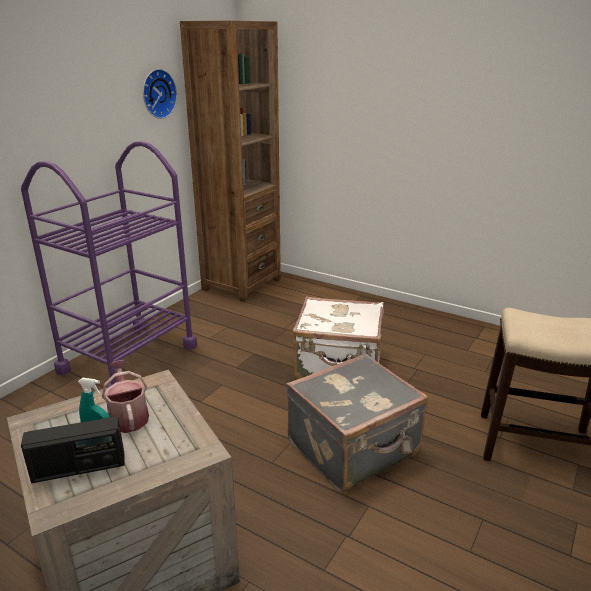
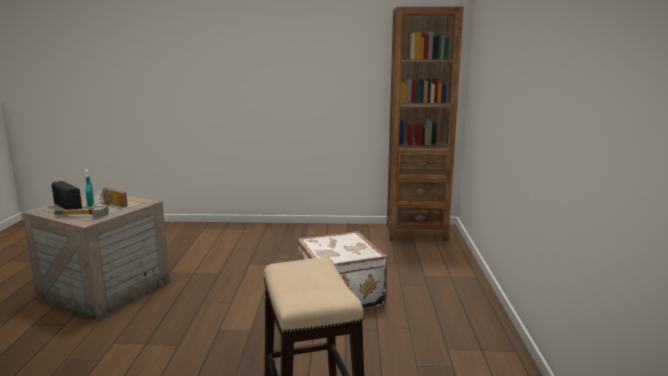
camera: 60 degrees right, 10 degrees down
purple cart [21,141,197,388] -> none
watering can [102,360,149,433] -> radio [100,187,127,208]
wall clock [143,69,177,119] -> none
grey suitcase [286,353,428,493] -> none
none -> hammer [54,204,109,218]

